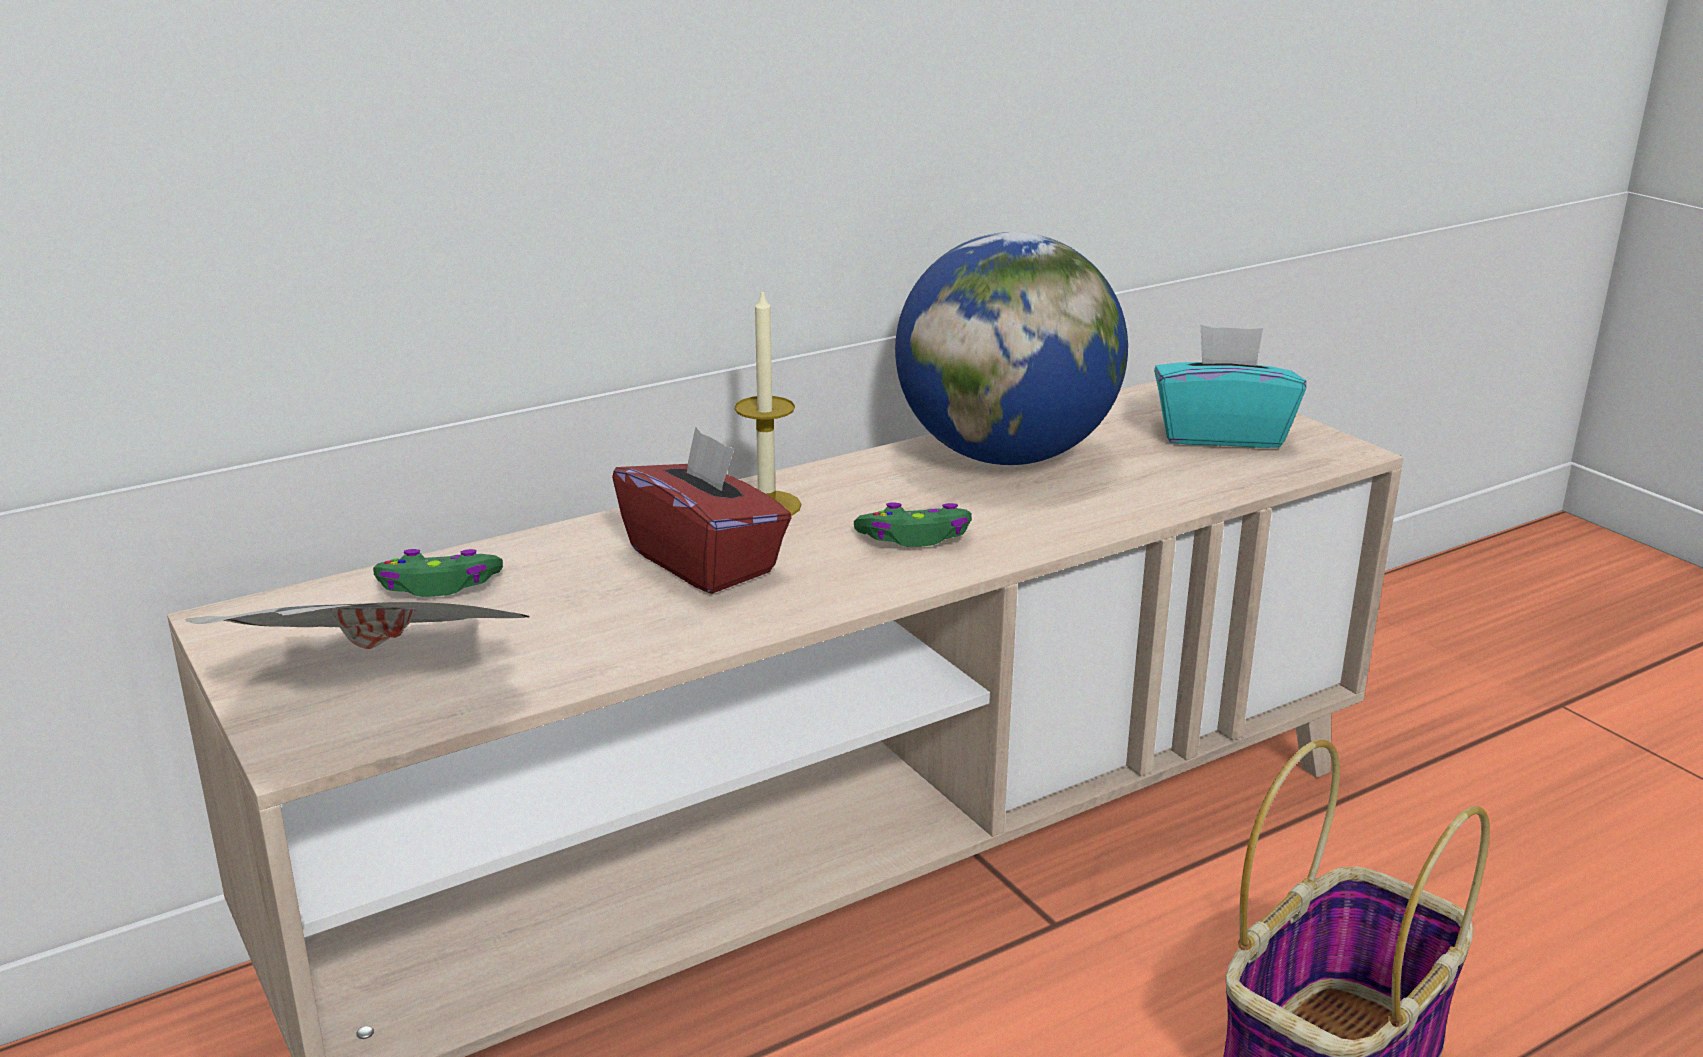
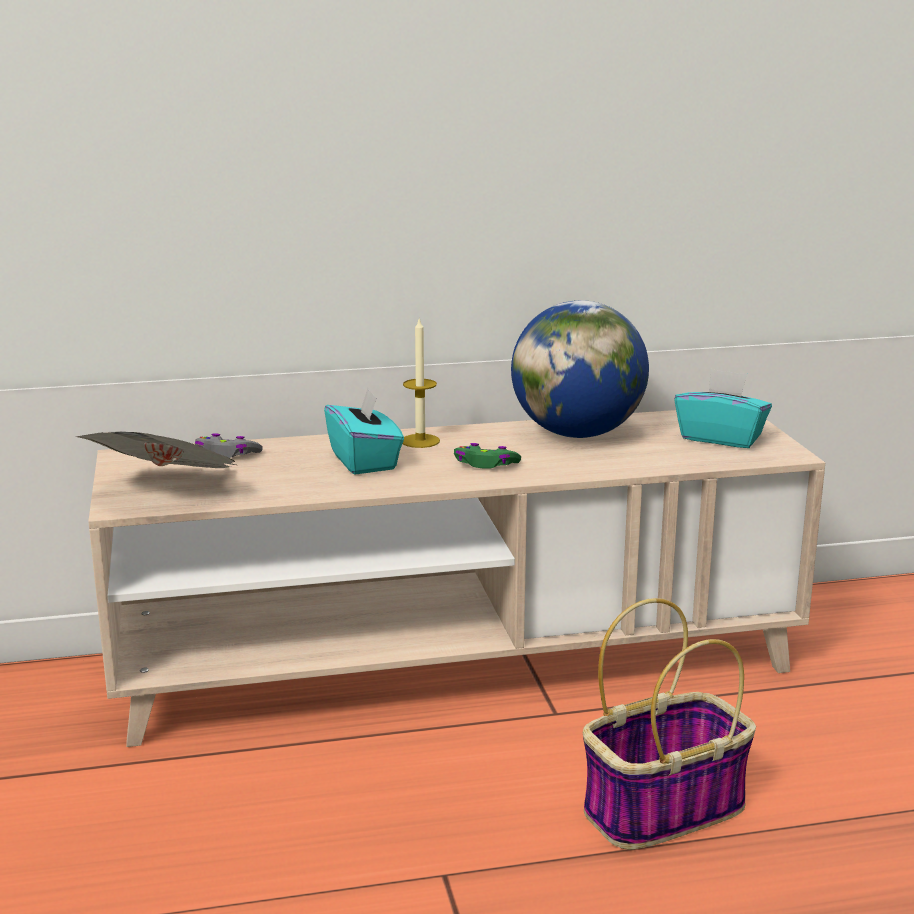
camera: 20 degrees right, 5 degrees down
green game controller [373,549,503,597] -> grey game controller [195,433,263,458]
red tissue box [612,427,792,594] -> turquoise tissue box [324,388,404,475]

